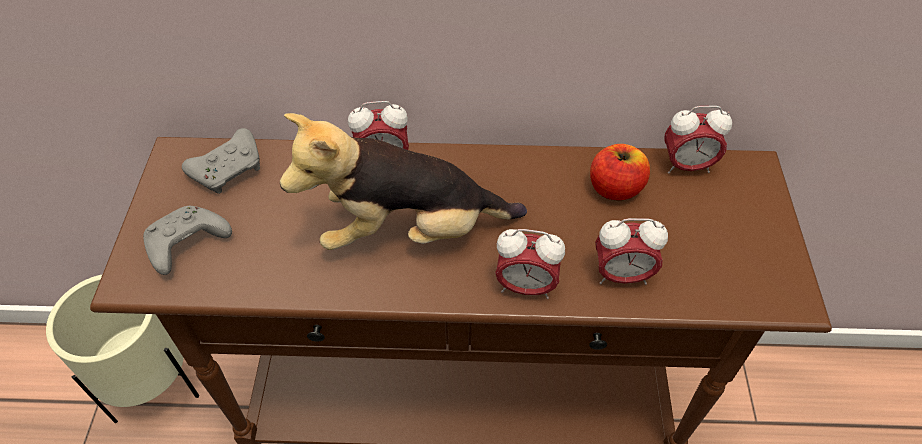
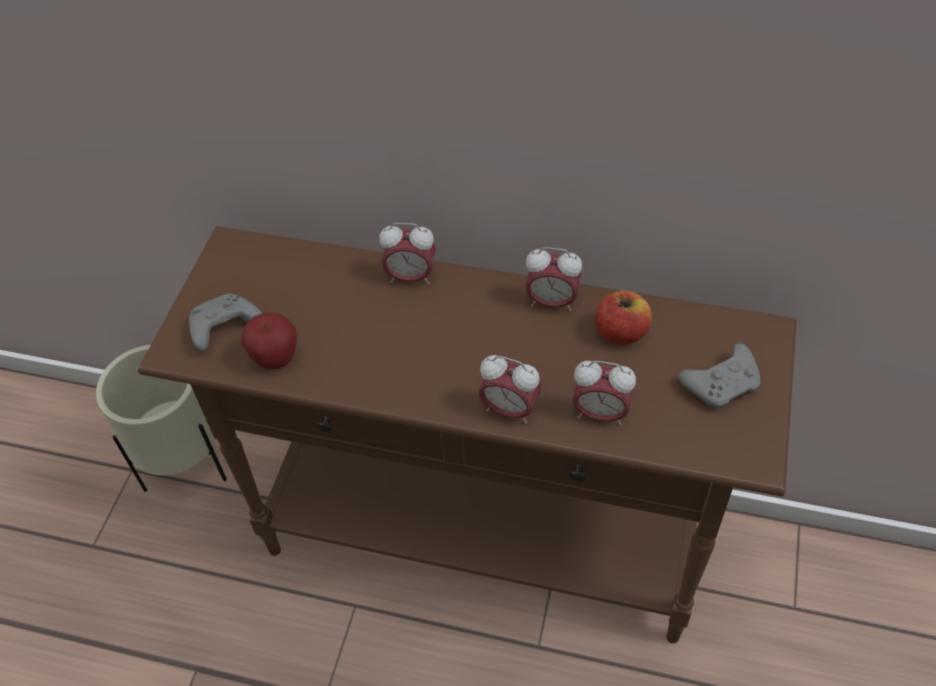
camera: 15 degrees right, 0 degrees up
grey game controller [182,128,260,194] -> grey game controller moved to [678,343,761,411]
plush toy [280,113,527,250] -> none
alarm clock [664,106,732,174] -> alarm clock moved to [525,247,582,311]
none -> apple [241,313,297,370]

